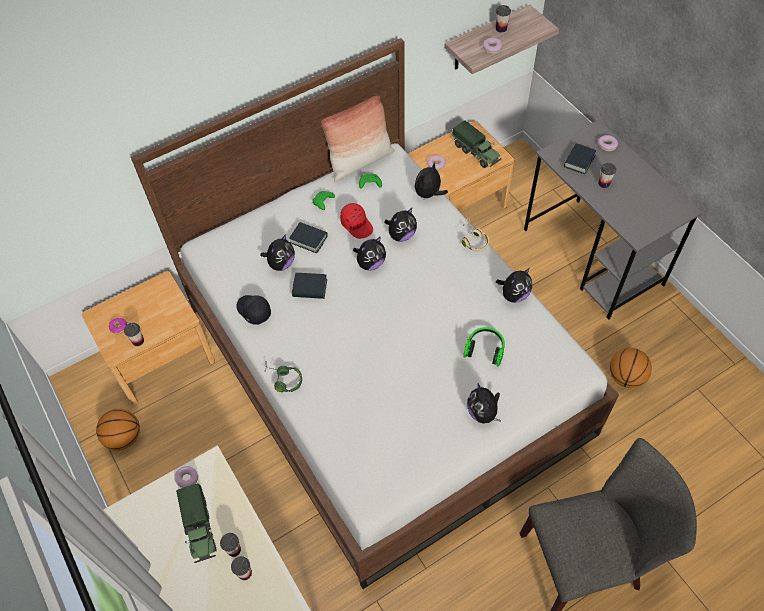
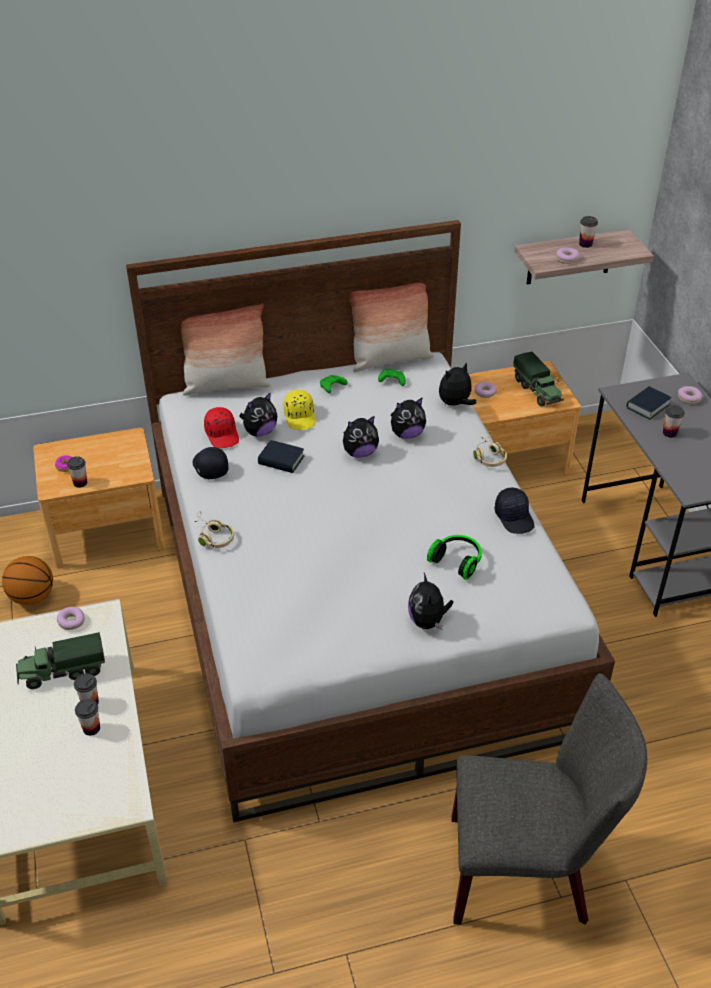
camera: 15 degrees right, 15 degrees down
toy truck [176,483,216,563] -> toy truck turned 75 degrees clockwise [16,632,105,689]
green headphones [264,361,302,392] -> beige headphones [194,511,234,548]
book [289,222,328,254] -> yellow cap [283,390,315,430]
red cap [340,203,373,239] -> red cap moved to [204,407,239,448]
plush toy [496,268,532,303] -> black cap [495,488,535,534]
basketball [610,348,652,388] -> none
none -> pillow [181,304,270,396]

